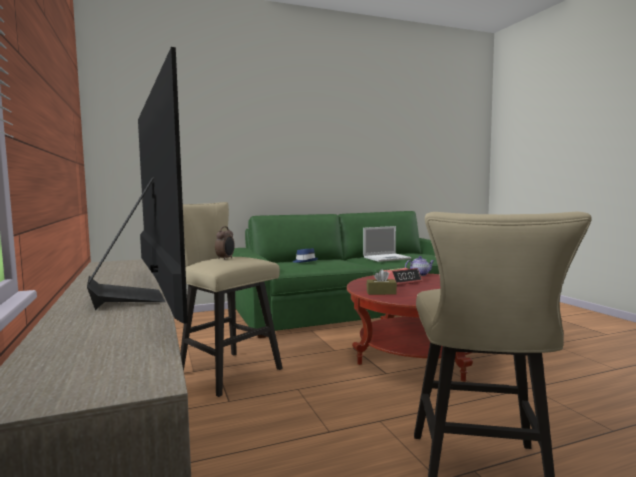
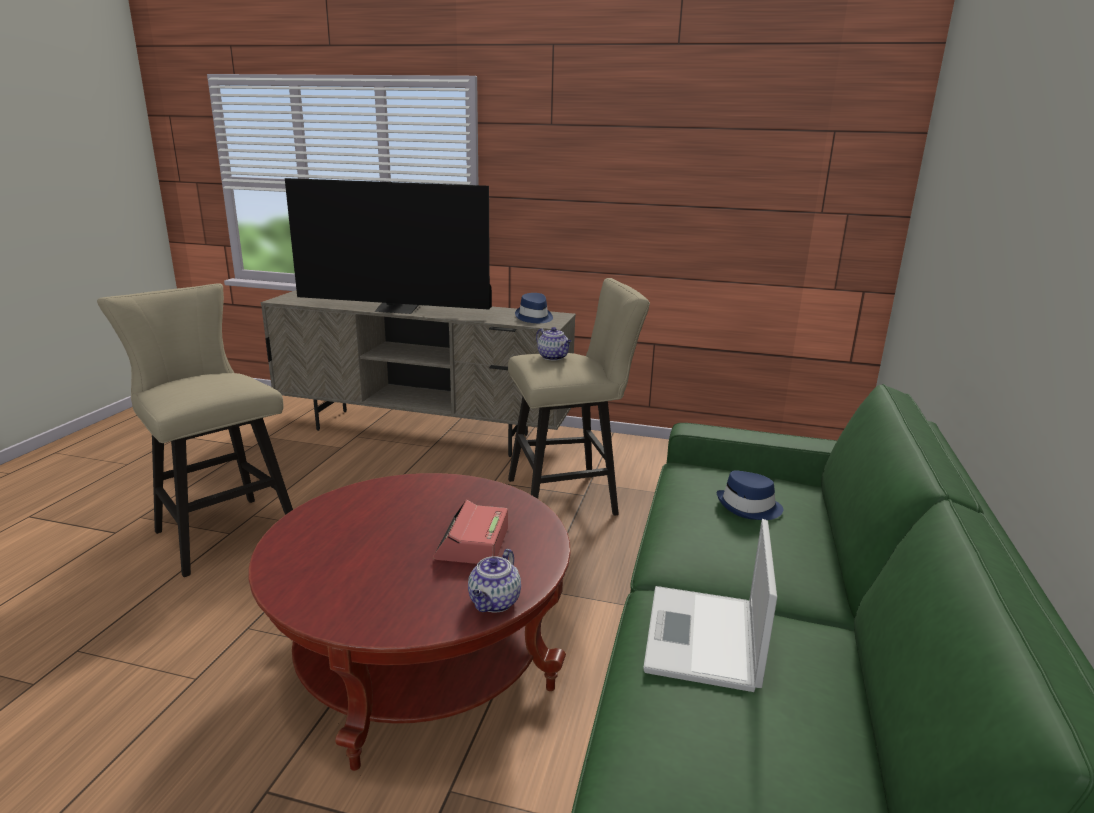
camera: 125 degrees right, 15 degrees up
alarm clock [215,226,235,260] -> teapot [536,327,572,360]
brown tissue box [366,269,397,295] -> none
none -> blue hat [515,293,553,323]

